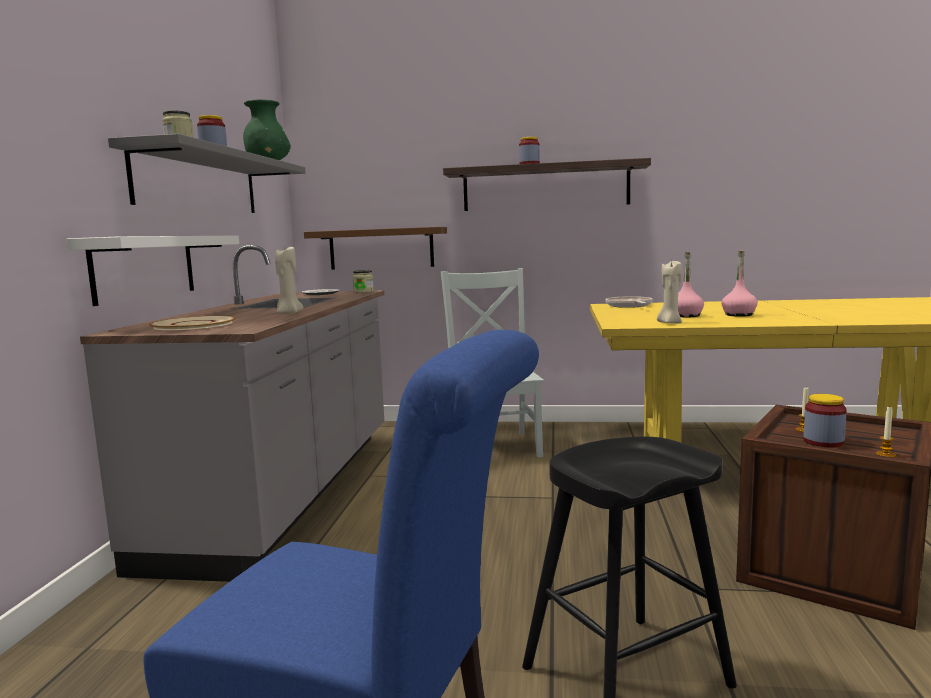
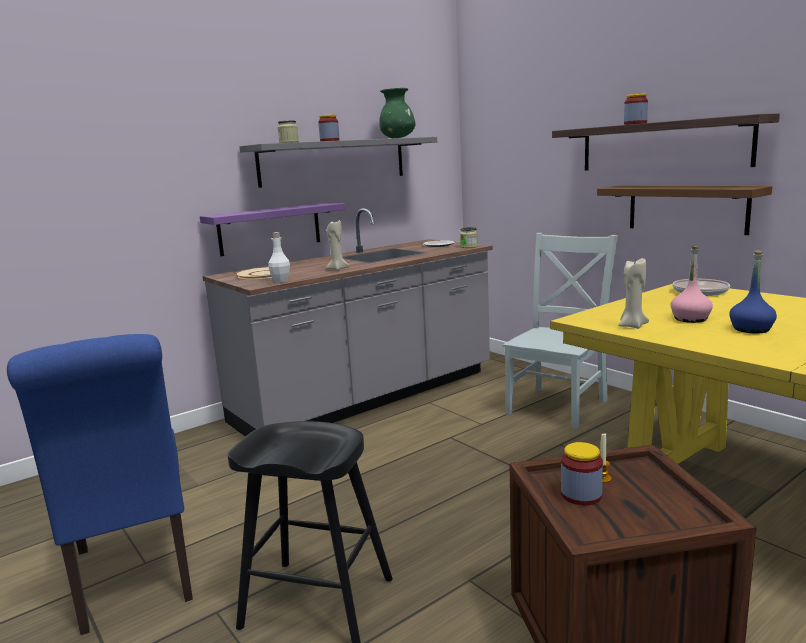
camera: 45 degrees right, 5 degrees up
white shelf [66,236,239,306] -> purple shelf [200,203,346,256]
brown shelf [304,227,447,270] -> brown shelf moved to [597,186,772,235]
pink bottle [721,251,758,317] -> blue bottle [729,250,777,333]
candle [876,405,896,458] -> none
none -> white bottle [268,232,290,283]

